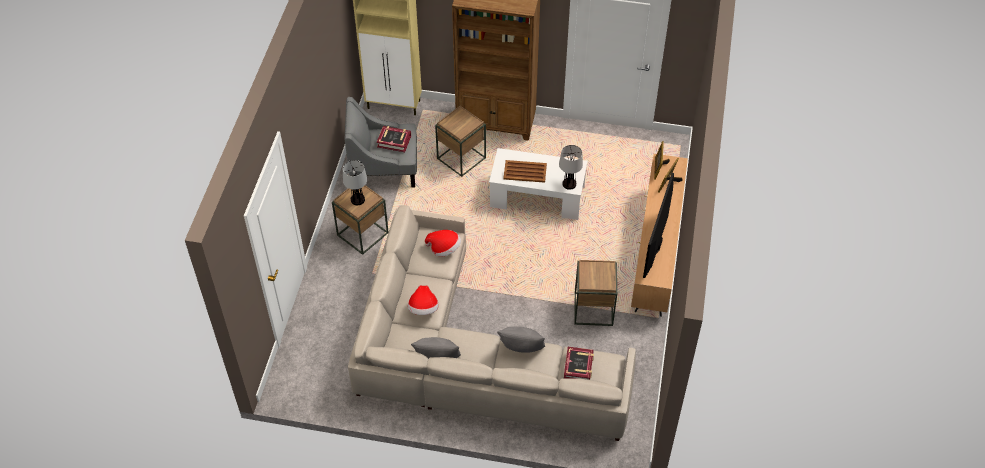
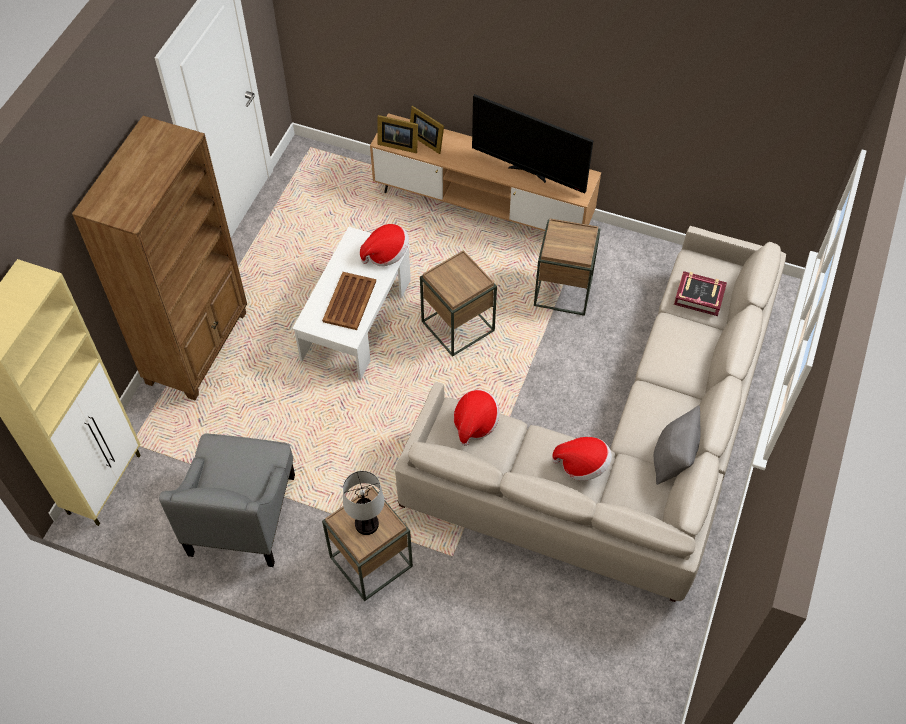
camera: 80 degrees left, 5 degrees up
book [377,126,411,152] -> none
brown side table [435,106,486,177] -> brown side table moved to [420,250,497,357]
grey pillow [497,327,545,353] -> none
table lamp [559,145,583,190] -> hat [360,224,409,266]

